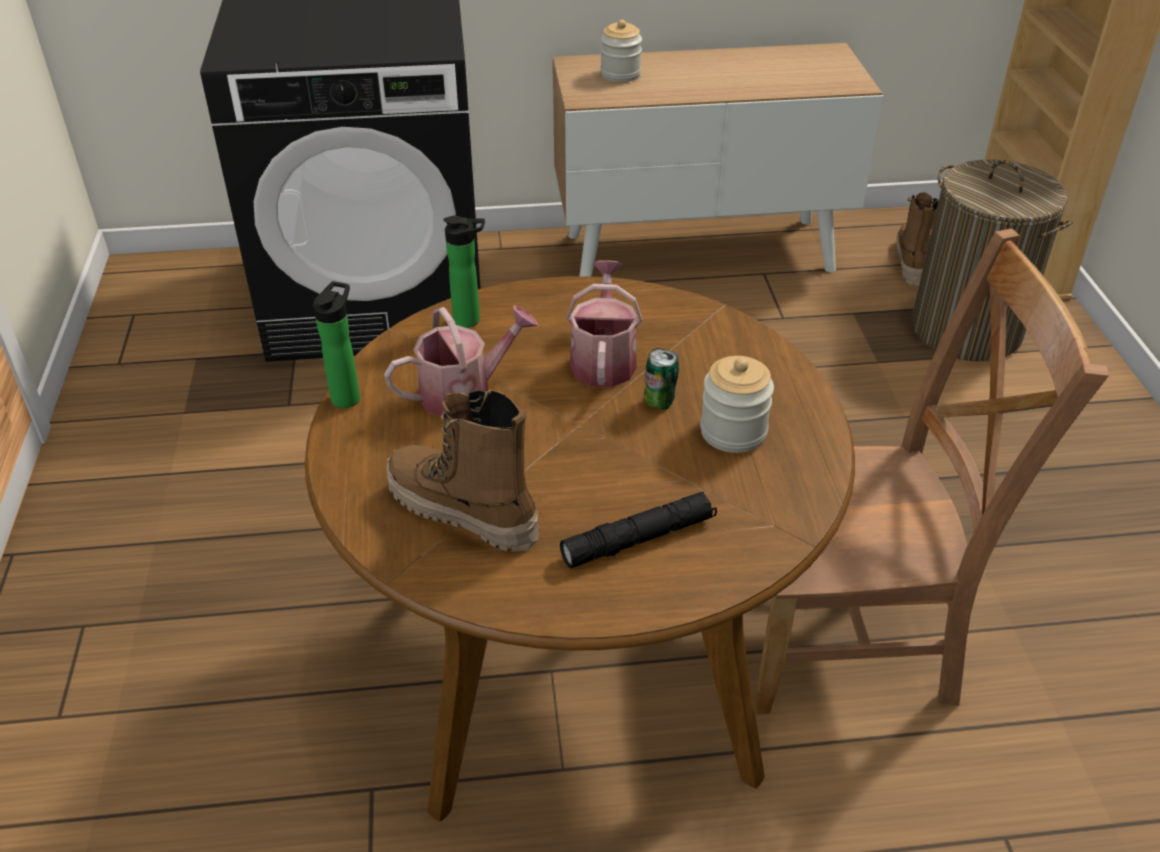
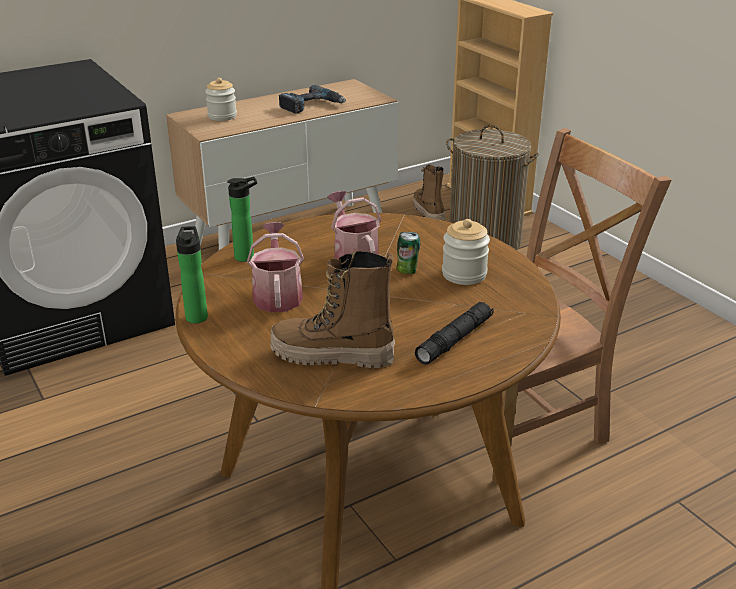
camera: 25 degrees left, 10 degrees down
watering can [384,305,539,417] -> watering can turned 45 degrees counterclockwise [247,222,304,312]
none -> power drill [279,85,346,113]

